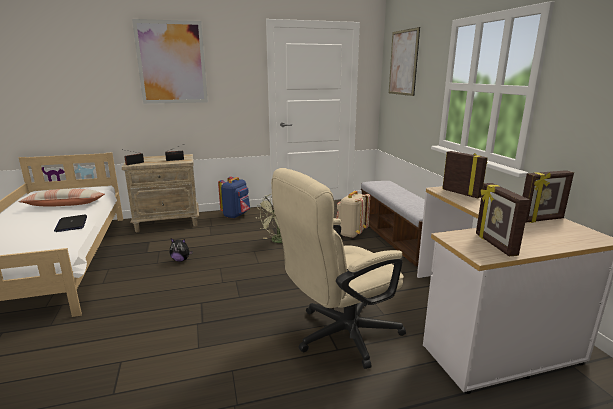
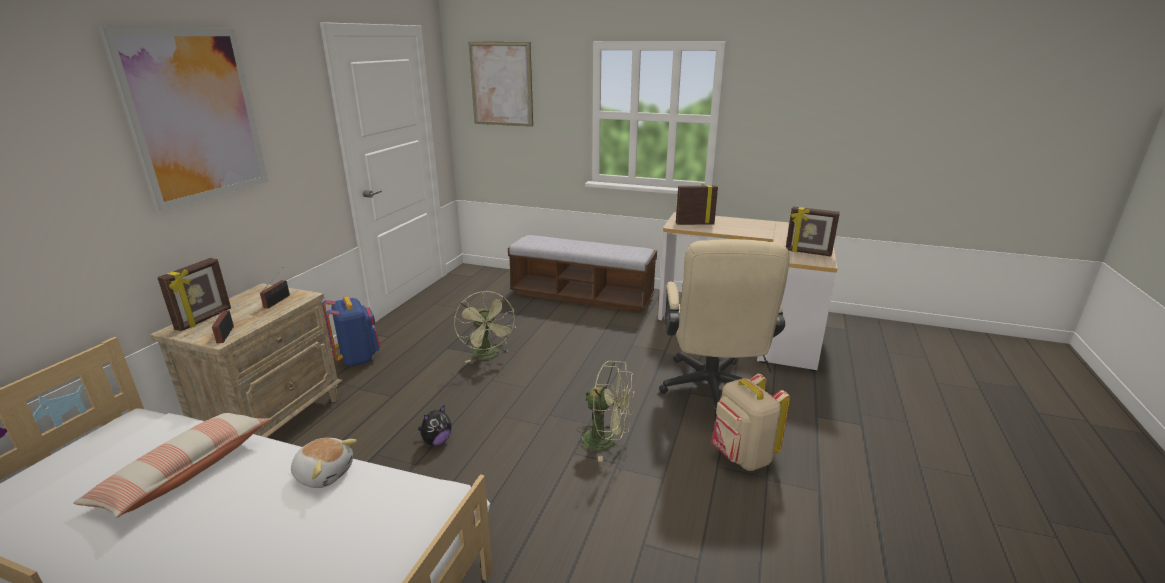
camera: 55 degrees left, 5 degrees up
laptop [54,215,87,232] -> plush toy [291,438,357,488]
beige backpack [336,191,370,238] -> beige backpack moved to [711,374,790,471]
picture frame [523,170,574,223] -> picture frame moved to [157,258,231,331]
none -> green fan [577,361,635,462]

